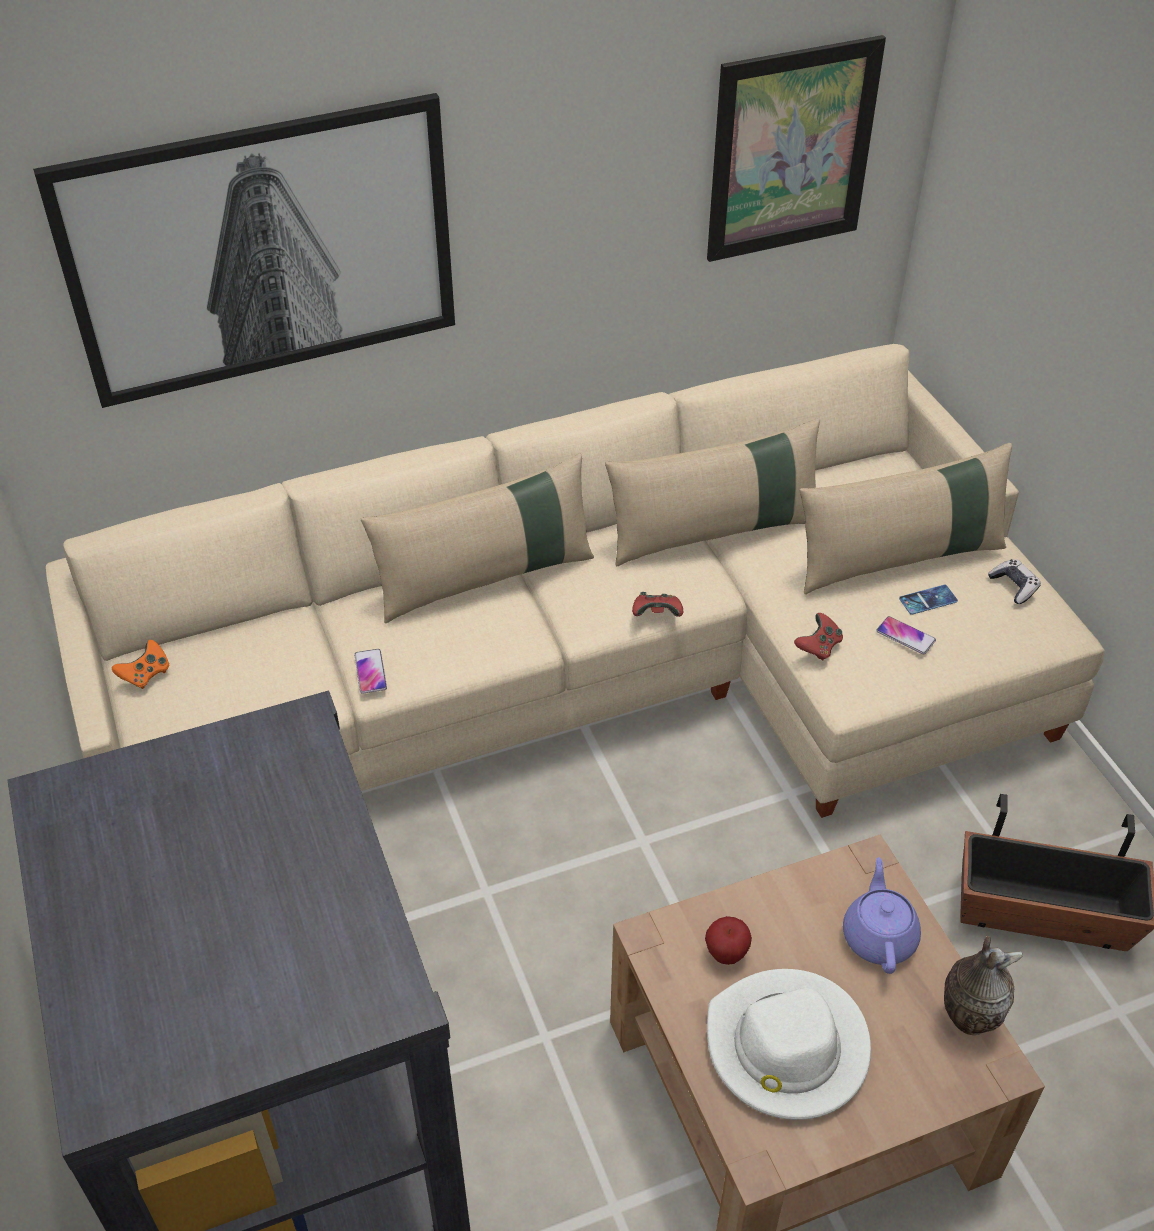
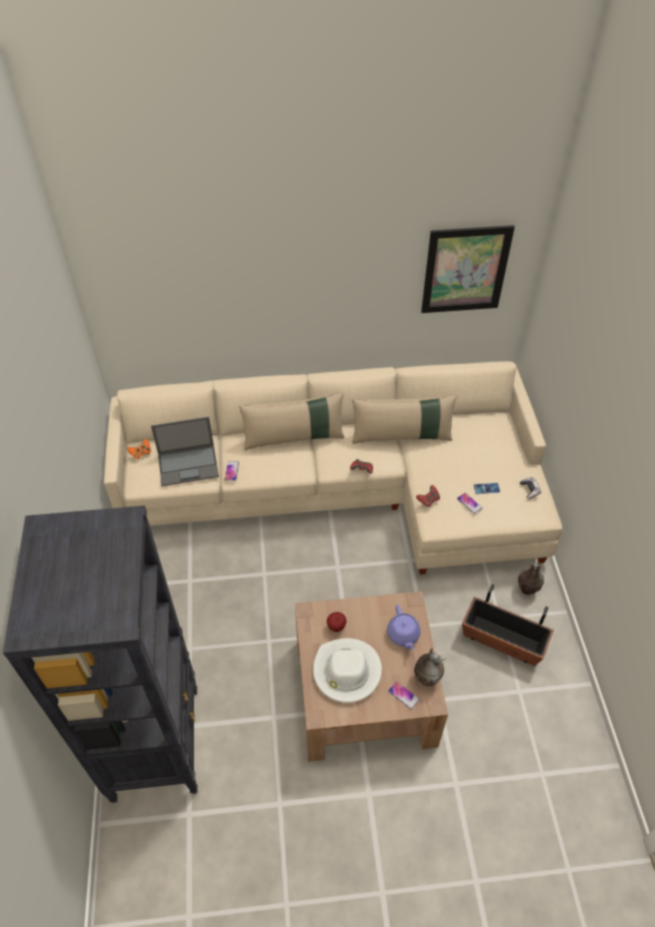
camera: 15 degrees right, 5 degrees up
picture [33,93,455,408] -> none
beige pillow [799,443,1012,594] -> none
purple teapot [843,857,921,974] -> purple teapot turned 150 degrees clockwise [387,605,421,650]
none -> laptop [151,417,219,486]
none -> phone [388,681,420,709]
none -> vase [518,559,544,595]

